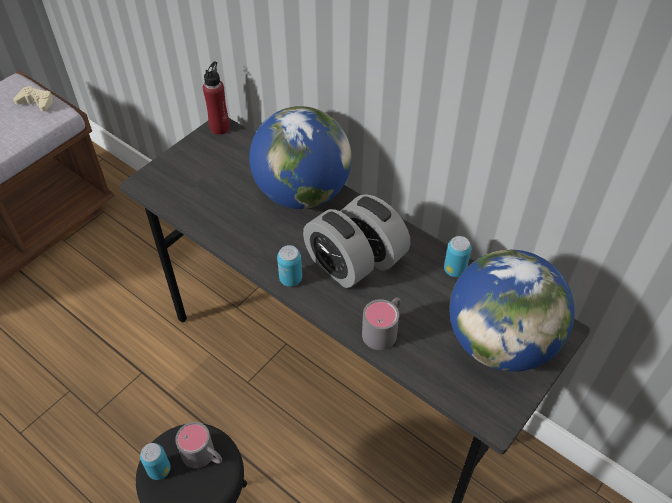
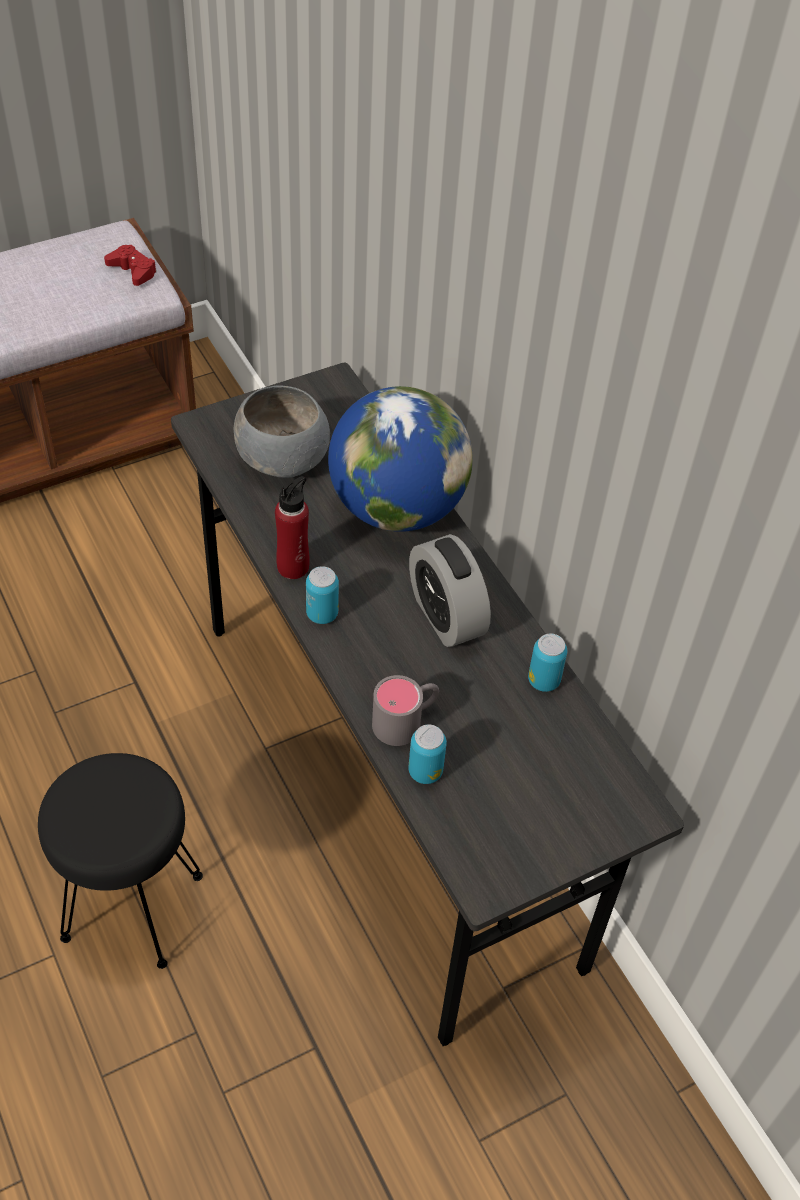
camera: 20 degrees right, 0 degrees up
beige game controller [13,86,54,111] -> red game controller [104,245,157,286]
can [140,443,171,480] -> can moved to [408,724,447,784]
grey mug [175,422,222,469] -> none
red bottle [203,62,230,135] -> red bottle moved to [275,476,310,579]
alarm clock [303,209,375,288] -> none
globe [450,250,575,372] -> none
none -> grey bowl [234,386,330,478]

